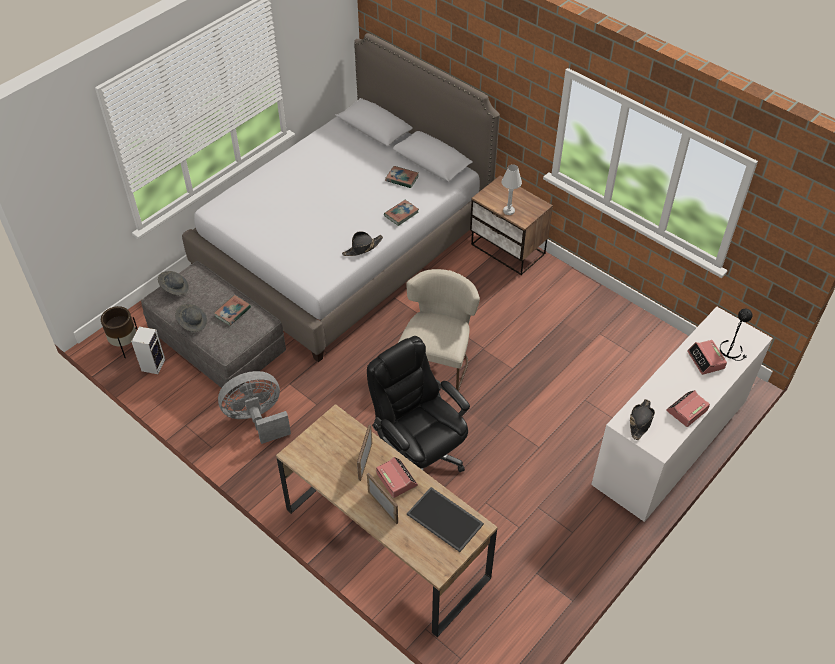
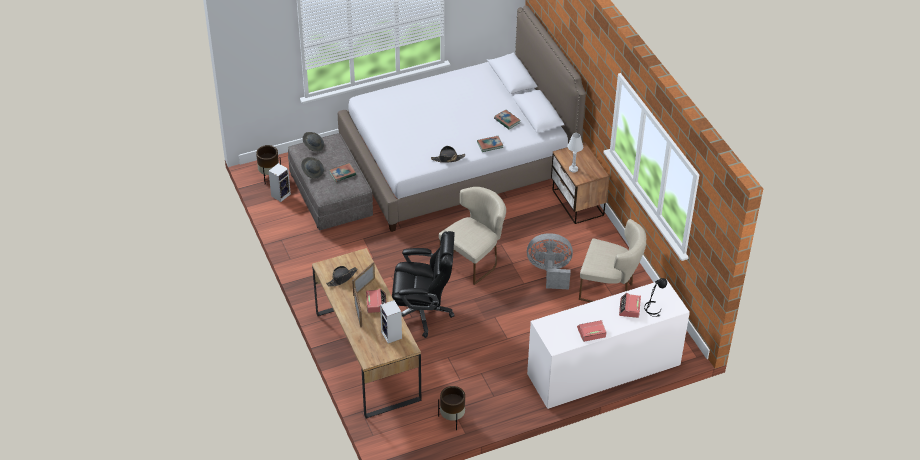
camera: 25 degrees right, 5 degrees down
grey fan [218,371,291,444] -> grey fan moved to [527,233,573,289]
black office chair [367,336,470,472] -> black office chair turned 105 degrees clockwise [392,231,455,338]
tray [407,487,484,552] -> speaker [380,300,402,344]
black hat [630,399,655,440] -> black hat moved to [326,266,358,287]
none -> brown planter [438,386,465,430]
none -> beige chair [579,219,646,302]

